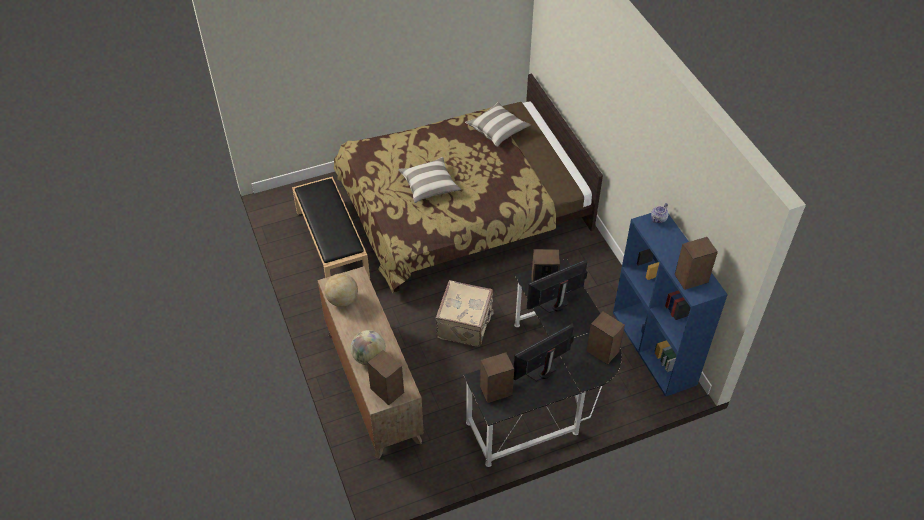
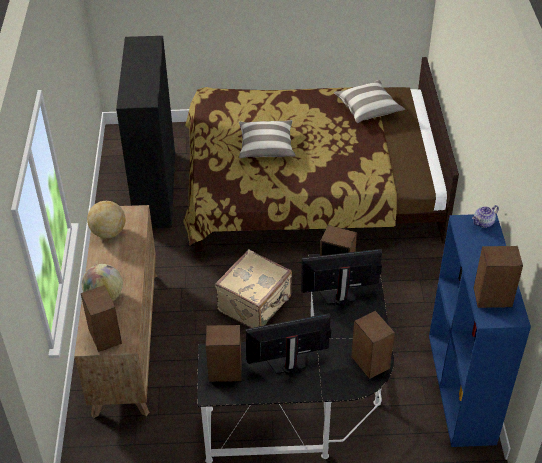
camera: 20 degrees right, 5 degrees down
black bench [292,176,370,279] -> black bookcase [116,36,175,228]

